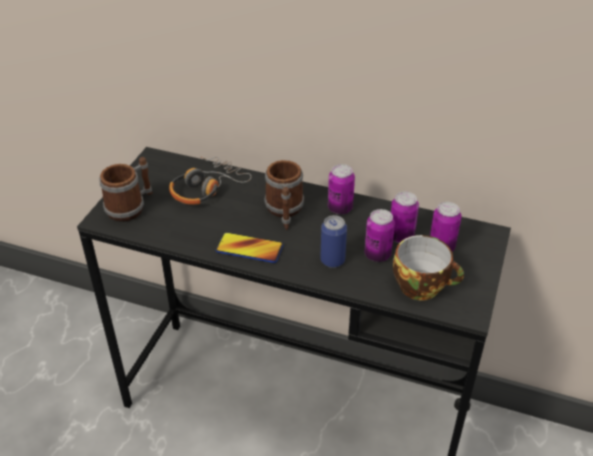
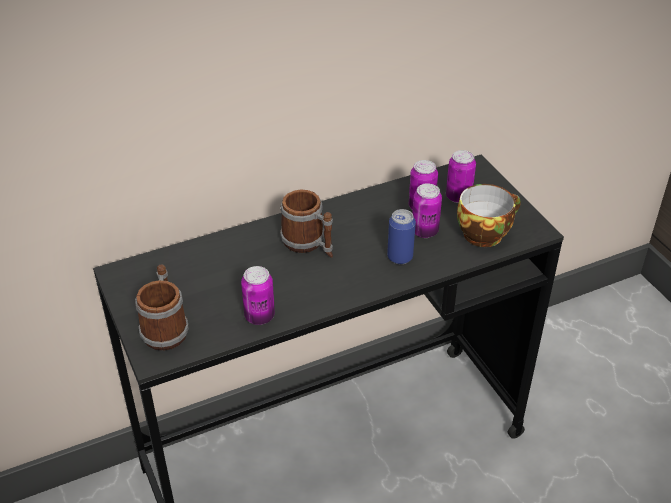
camera: 45 degrees left, 0 degrees up
headphones [169,157,251,205] -> none
phone [216,232,284,263] -> none
can [328,164,355,215] -> can moved to [241,266,275,325]

